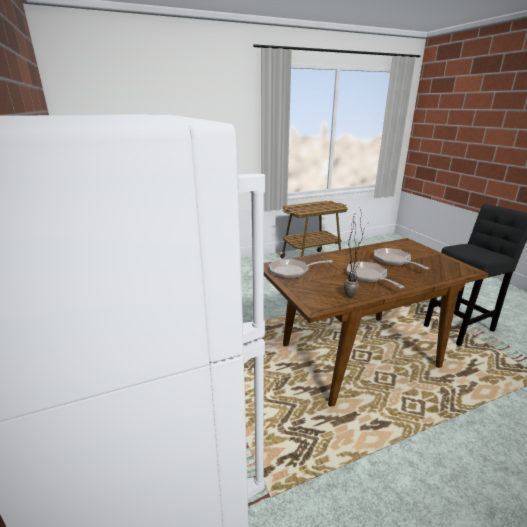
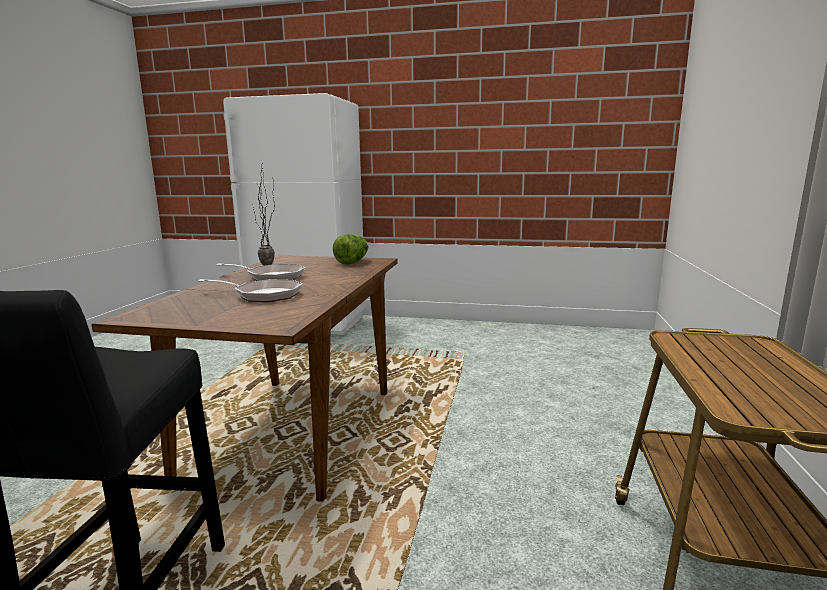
camera: 125 degrees right, 10 degrees down
frying pan [269,259,333,279] -> lettuce [333,234,369,265]

